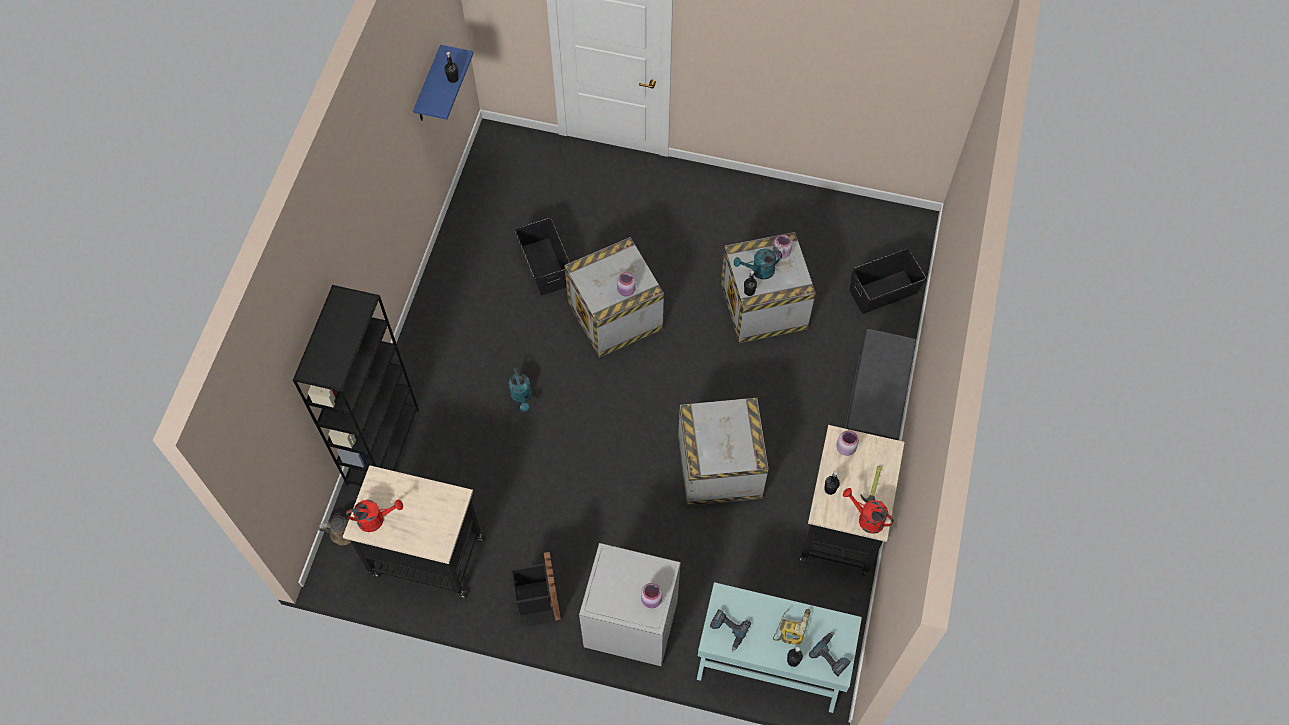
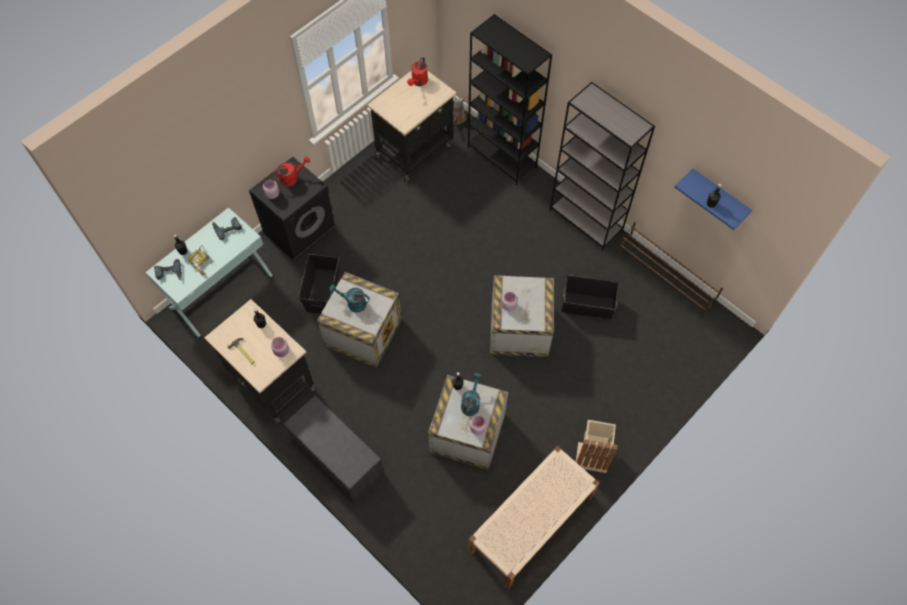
camera: 120 degrees right, 0 degrees up
turquoise watering can [508,368,532,412] -> turquoise watering can moved to [329,285,370,312]
black trash can [510,552,561,626] -> none
white washing machine [579,543,681,666] -> black washing machine [249,157,335,261]
red watering can [843,488,894,534] -> red watering can moved to [273,156,310,187]
black storage box [850,248,926,314] -> black storage box moved to [299,254,339,313]
none -> beige bench [468,446,599,589]
none -> grey bookcase [550,82,655,252]
none -> beige trash can [576,420,618,473]
none -> brown shoe rack [616,222,723,317]

